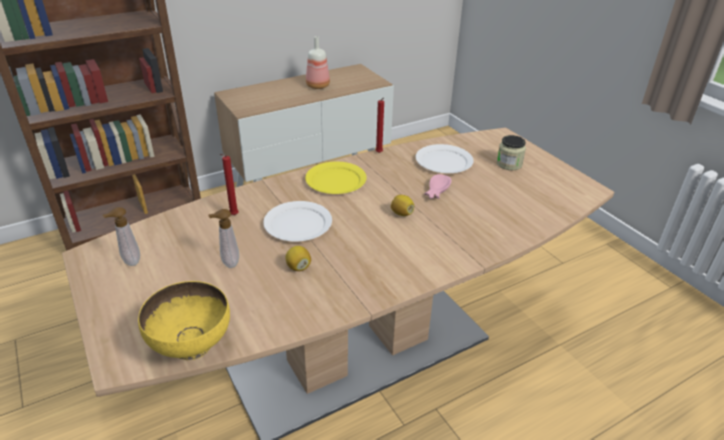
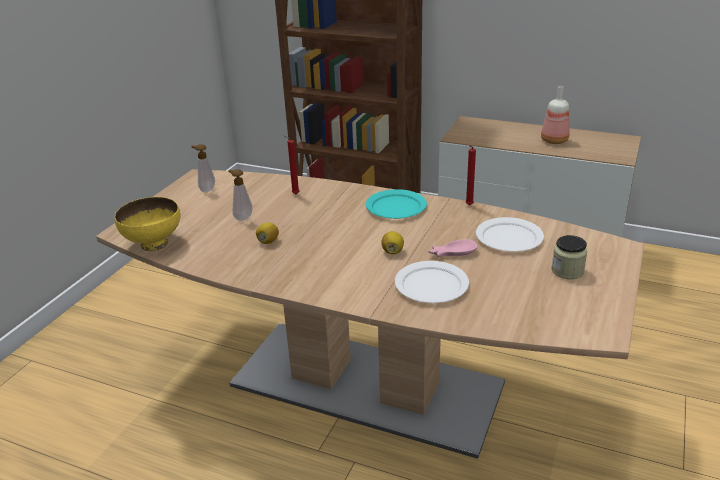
camera: 55 degrees right, 5 degrees down
white plate [263,201,332,242] -> white plate moved to [395,261,469,303]
yellow plate [305,161,367,194] -> turquoise plate [366,189,427,219]

